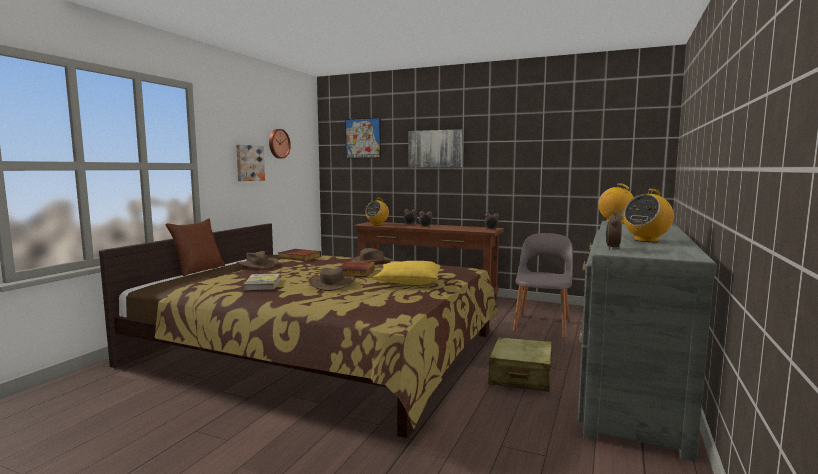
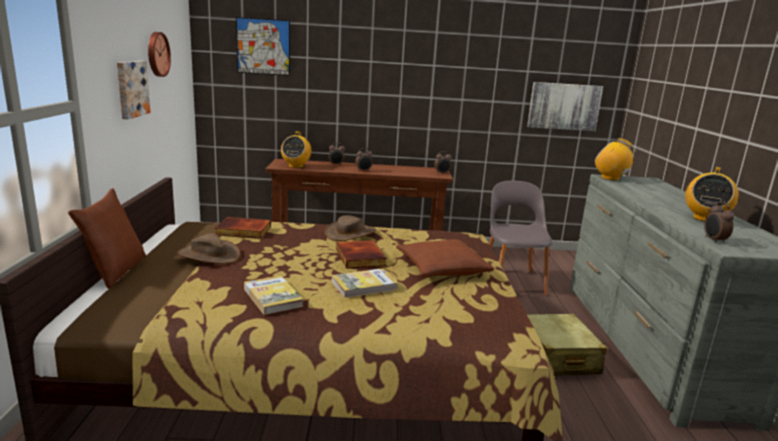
camera: 25 degrees left, 10 degrees up
brown hat [308,268,355,291] -> book [332,268,399,298]
yellow pillow [373,261,440,285] -> brown pillow [396,239,494,277]
picture [408,129,463,167] -> picture moved to [527,82,603,131]

